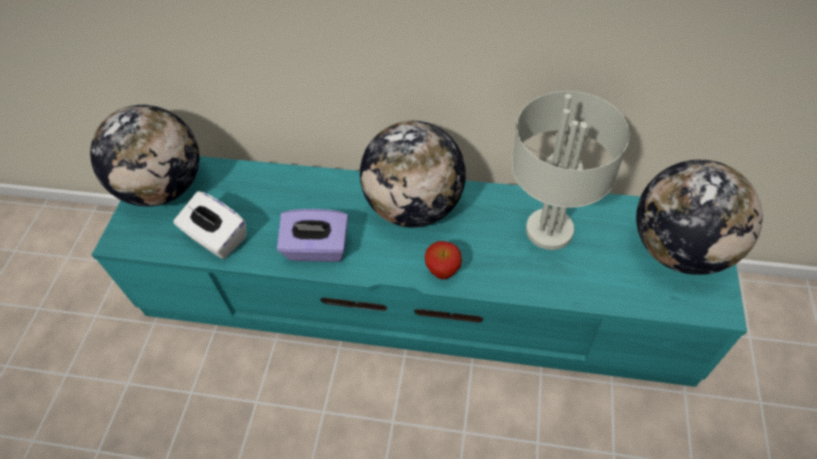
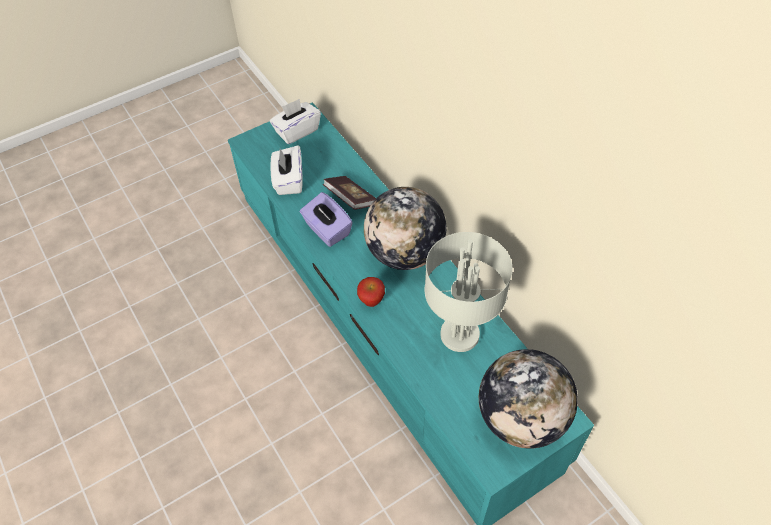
camera: 45 degrees right, 0 degrees up
globe [90,105,200,206] -> white tissue box [270,99,321,144]
none -> book [323,176,376,210]

